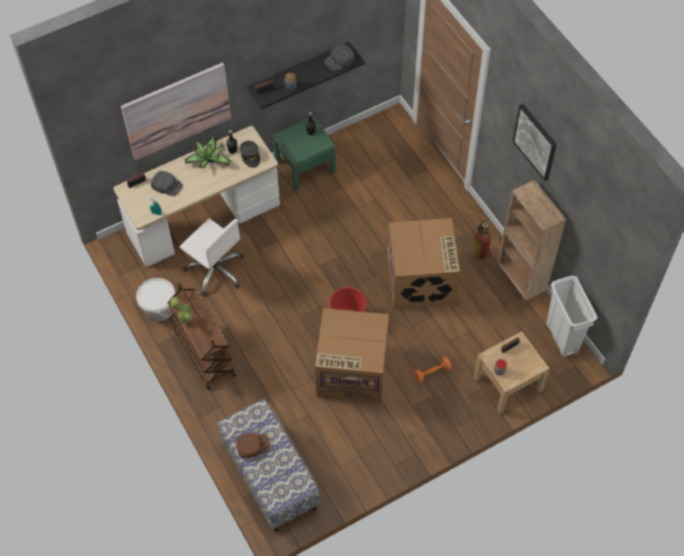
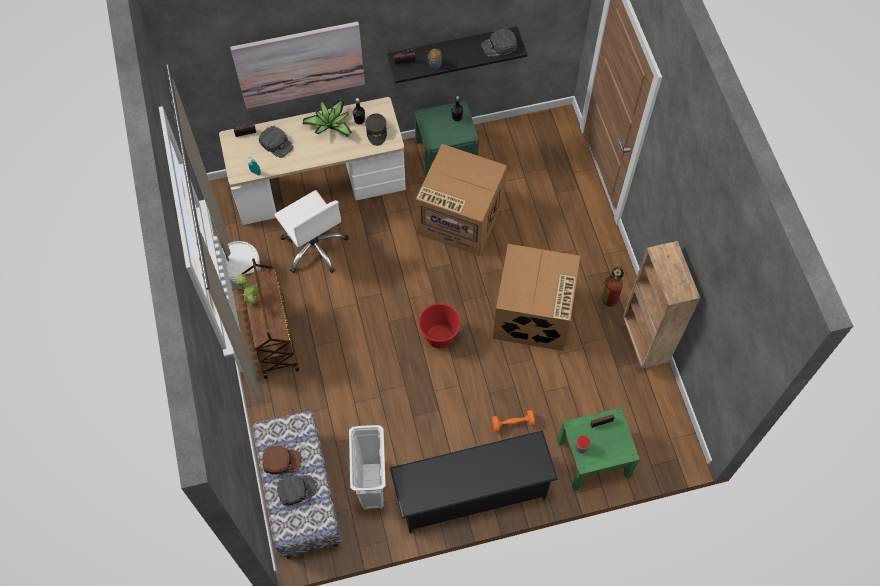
camera: 15 degrees right, 5 degrees up
cardboard box [315,308,389,403] -> cardboard box moved to [416,144,507,256]
beige nightstand [474,331,550,414] -> green nightstand [557,407,640,491]
picture [513,104,557,181] -> none
white trash can [546,276,597,357] -> white trash can moved to [349,425,386,509]
none -> black cap [277,475,317,506]
none -> black shoe rack [390,430,558,533]

